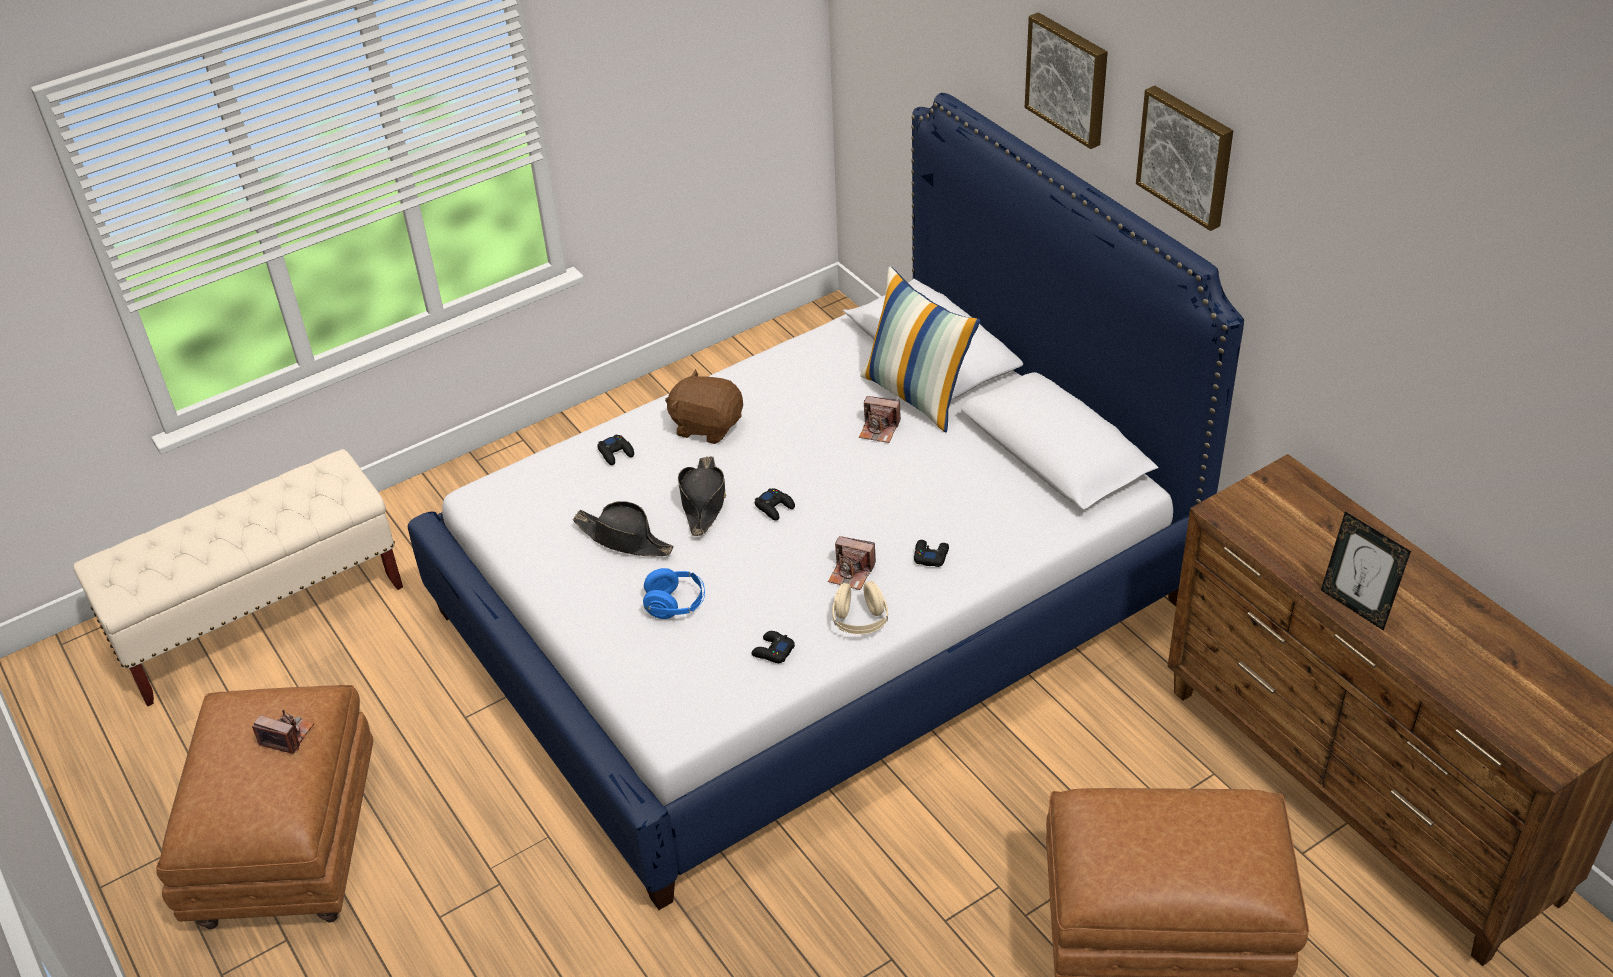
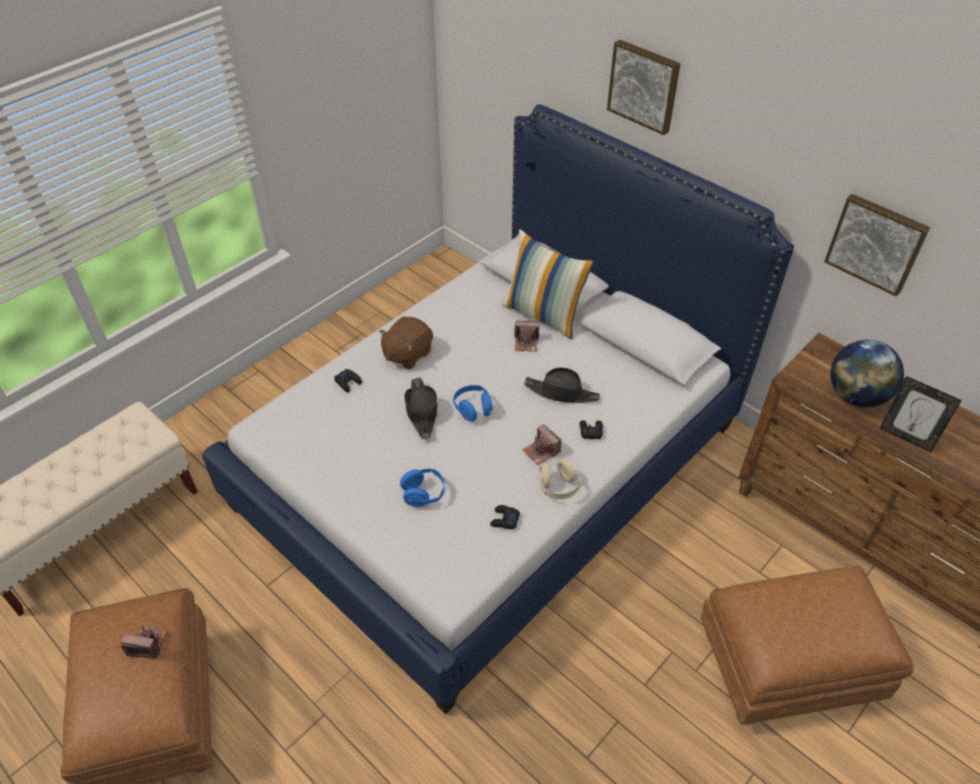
camera: 15 degrees left, 5 degrees up
black hat [573,501,674,556] -> black hat moved to [524,368,600,403]
brown plush toy [665,369,743,444] -> brown plush toy turned 60 degrees counterclockwise [379,317,433,369]
black game controller [755,488,795,521] -> blue headphones [453,385,493,422]
camera [828,536,876,590] -> camera turned 45 degrees clockwise [522,424,561,465]
picture [1136,86,1233,231] -> picture moved to [824,194,930,297]
none -> globe [830,340,904,407]

